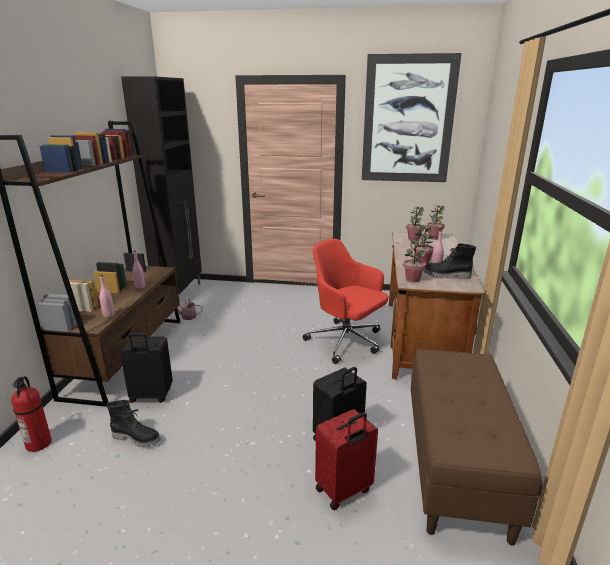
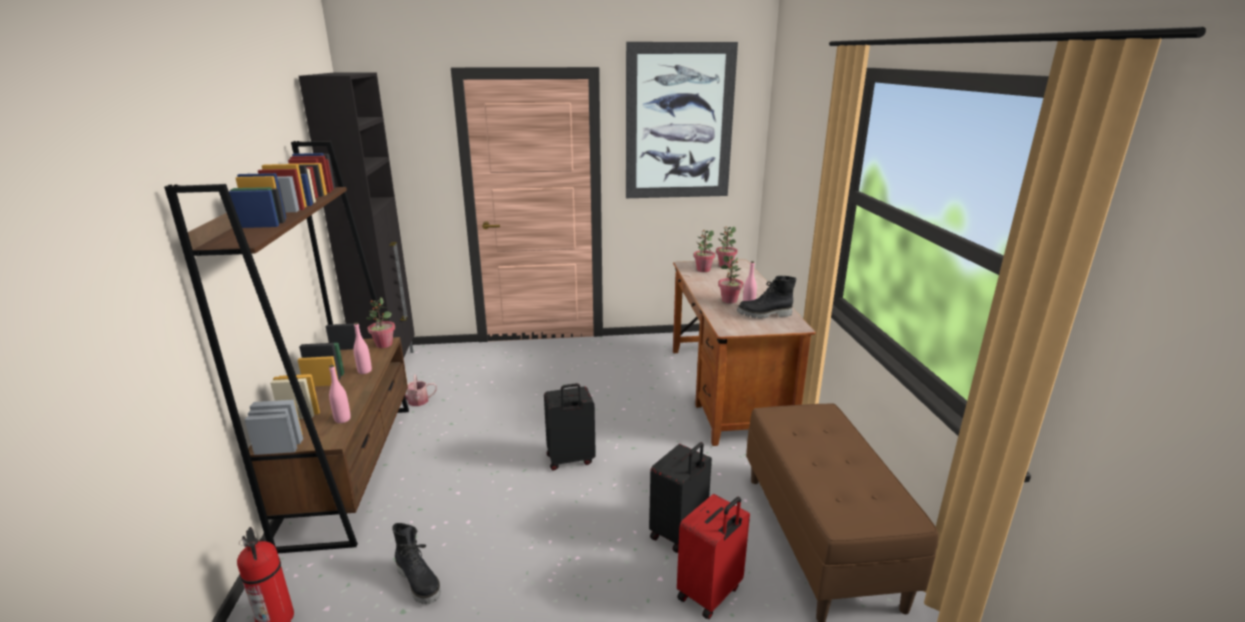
camera: 15 degrees left, 0 degrees up
black boot [106,400,161,447] -> black boot turned 45 degrees clockwise [392,523,441,604]
black suitcase [120,333,173,403] -> black suitcase moved to [544,383,596,471]
red office chair [303,239,389,364] -> none
potted plant [403,239,426,282] -> potted plant moved to [366,297,395,348]

